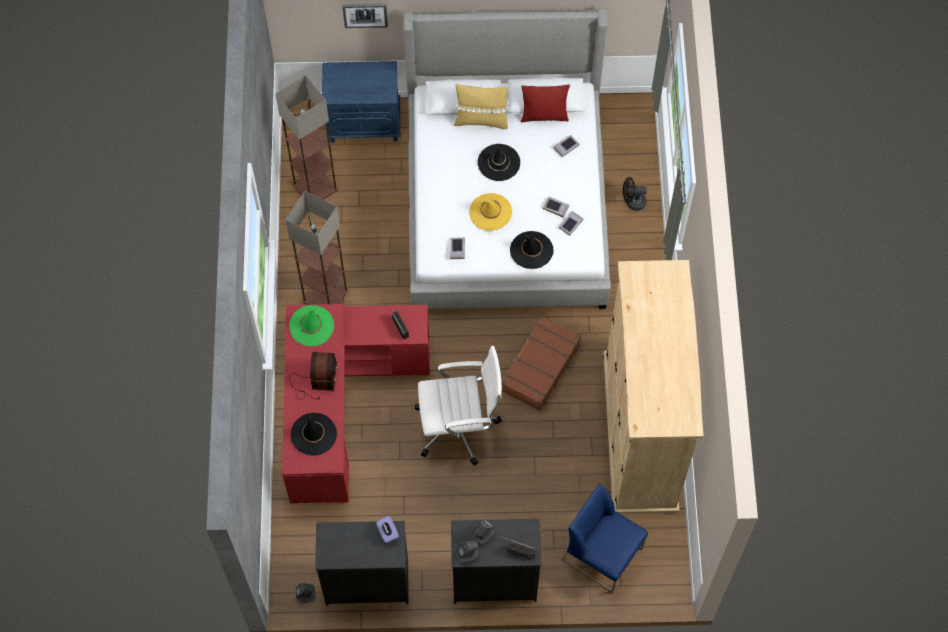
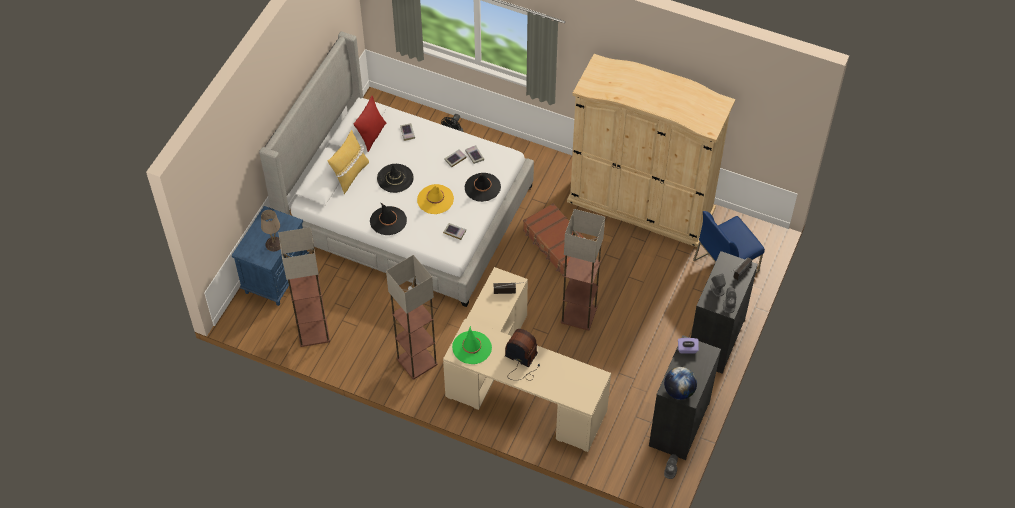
camera: 65 degrees left, 10 degrees down
red desk [282,304,430,504] -> beige desk [443,267,611,452]
black hat [291,413,337,456] -> black hat moved to [370,202,407,235]
picture [342,3,388,28] -> none
white office chair [415,346,502,465] -> floor lamp [561,209,605,331]
none -> beige table lamp [261,210,281,252]
none -> globe [664,367,697,400]

